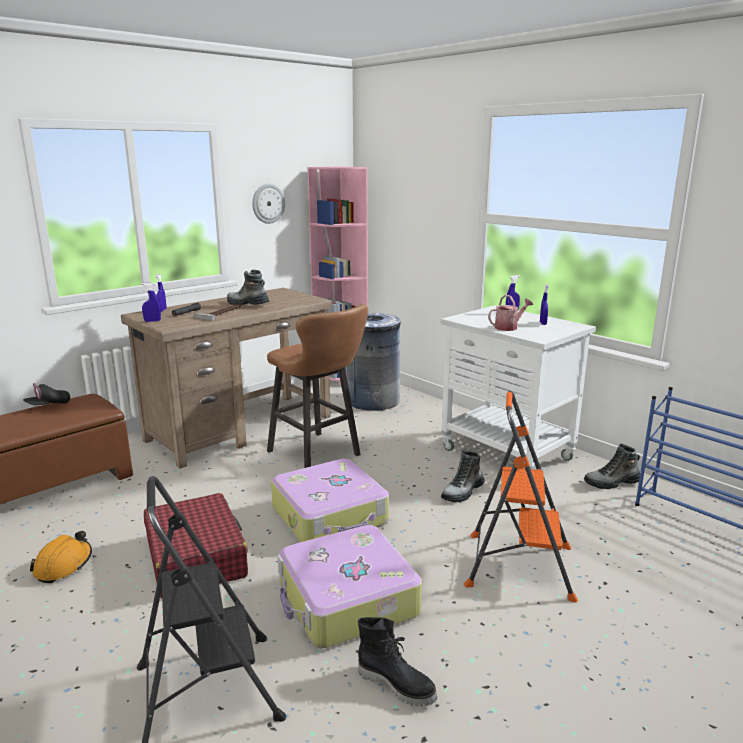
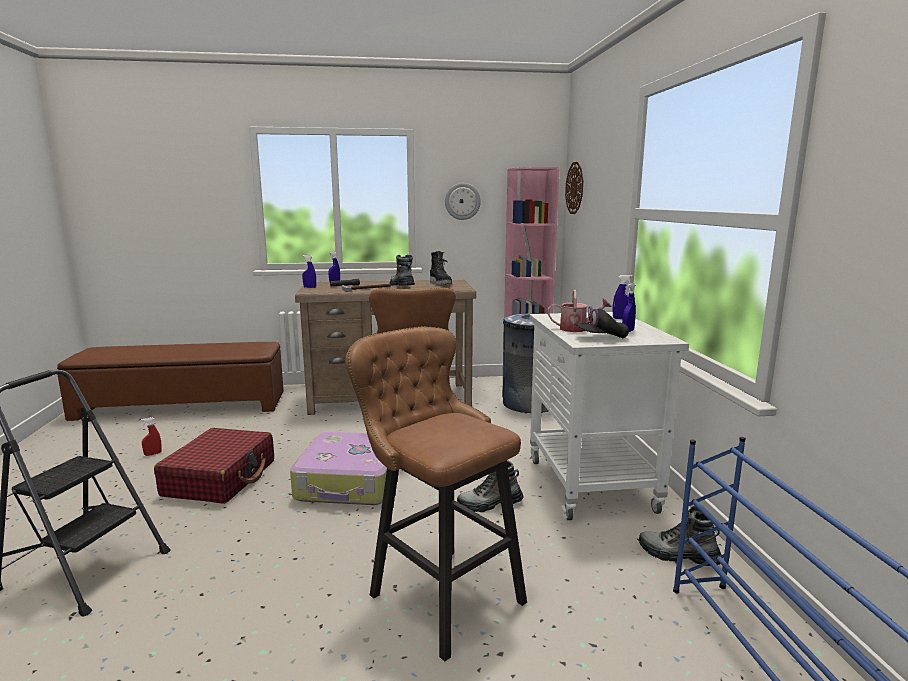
camera: 35 degrees right, 5 degrees down
black cap [23,383,70,405] -> black cap moved to [575,306,629,339]
orange hard hat [30,531,92,583] -> red spray bottle [141,417,162,456]
suitcase [277,525,422,649] -> none
black boot [358,617,437,707] -> black boot moved to [430,251,452,285]
orange step ladder [464,391,578,603] -> brown stool [345,327,527,662]
none -> wall clock [565,162,583,214]

